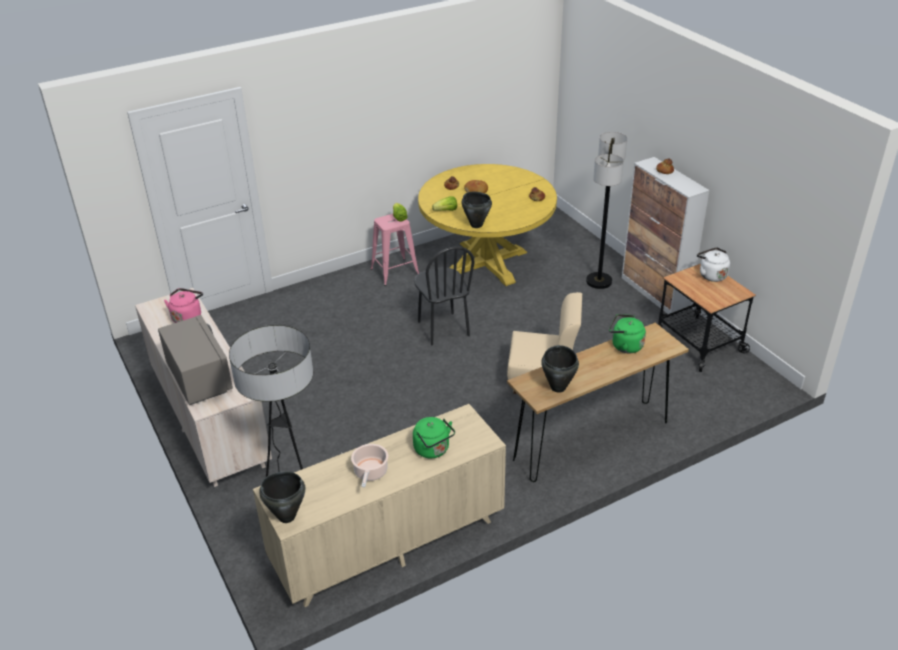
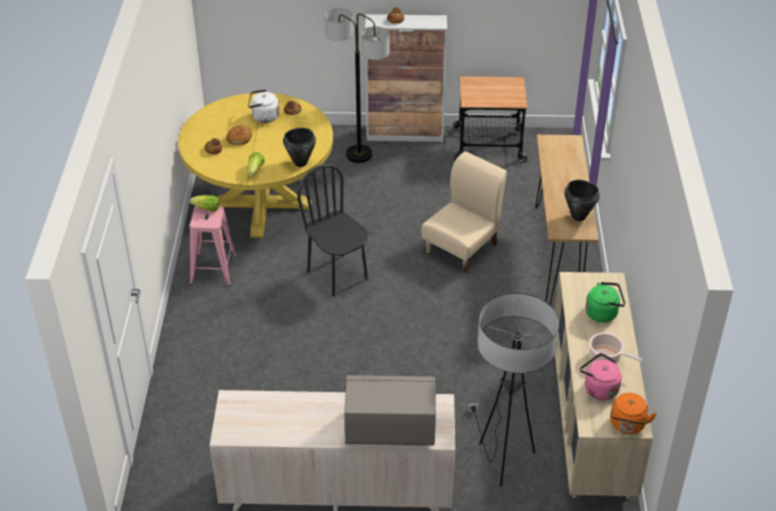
camera: 60 degrees left, 5 degrees up
pink kettle [164,288,203,323] -> pink kettle moved to [580,353,622,400]
black cooking pot [259,471,305,523] -> orange kettle [610,393,657,434]
black chair [414,246,474,346] -> black chair turned 135 degrees counterclockwise [297,164,369,296]
green kettle [609,314,646,353] -> none
white kettle [697,247,730,282] -> white kettle moved to [248,89,279,123]

